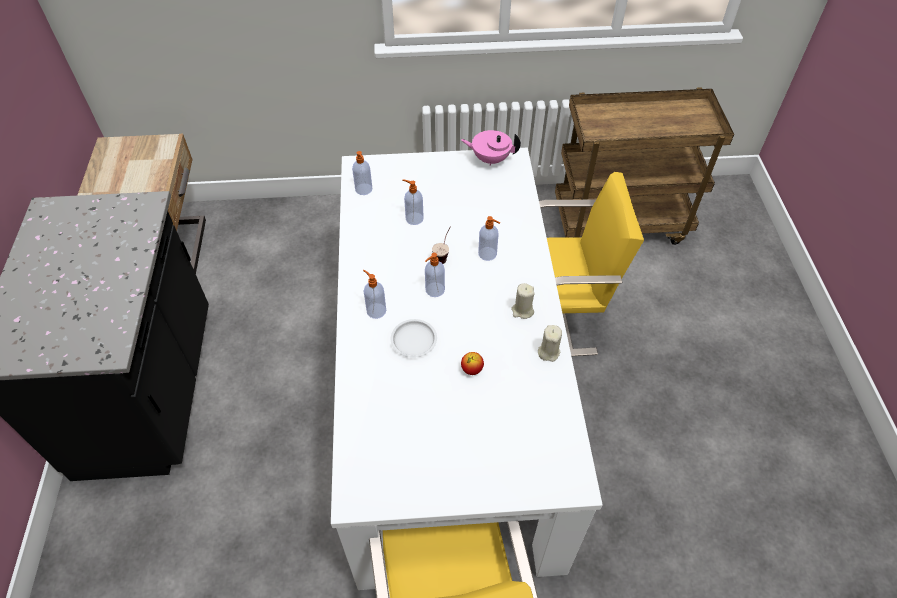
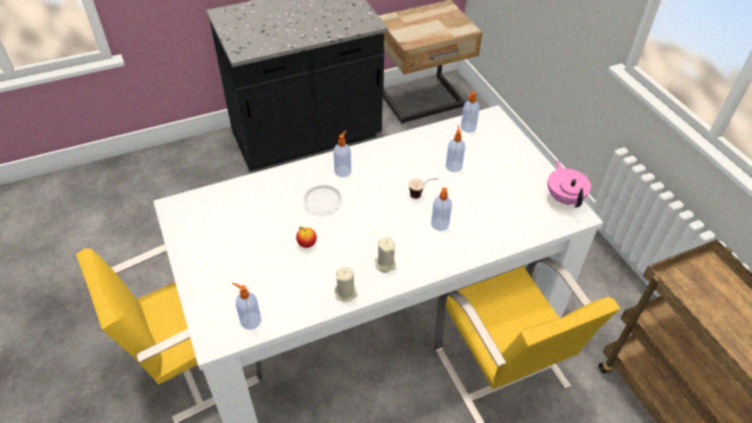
camera: 70 degrees right, 5 degrees down
soap dispenser [425,253,445,297] -> soap dispenser moved to [232,283,261,330]

